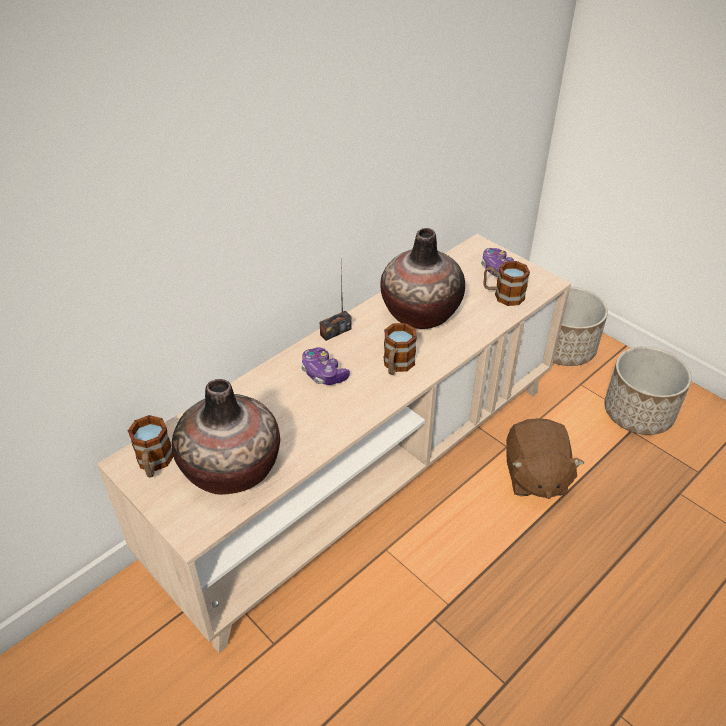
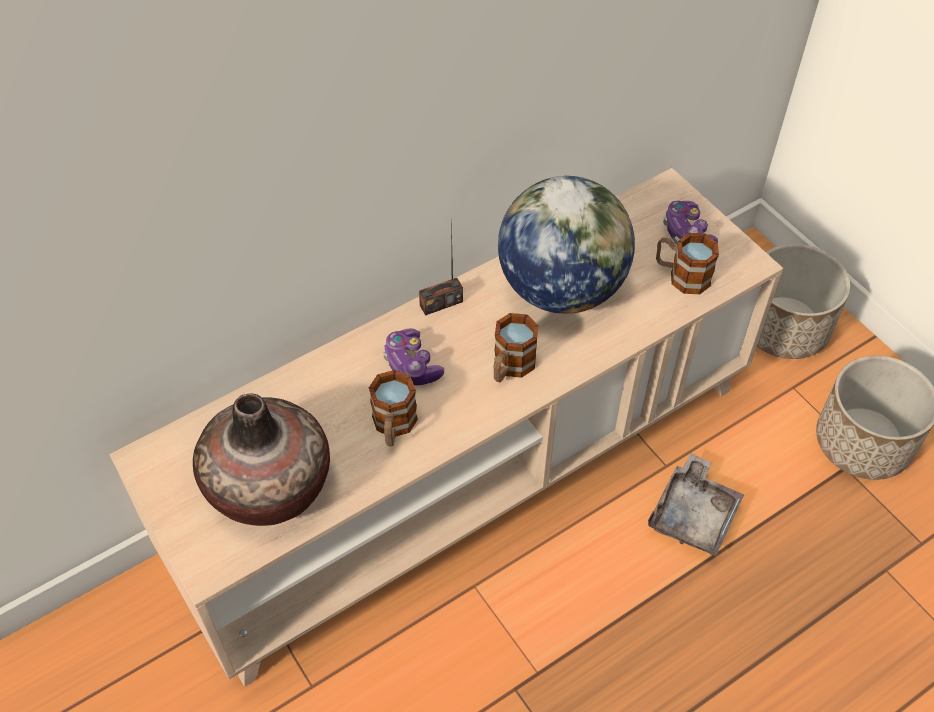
camera: 10 degrees right, 10 degrees up
mug [128,415,173,478] -> mug moved to [369,370,418,446]
vase [380,228,465,329] -> globe [498,176,635,314]
brown plush toy [506,418,584,499] -> grey tray [648,453,744,556]

